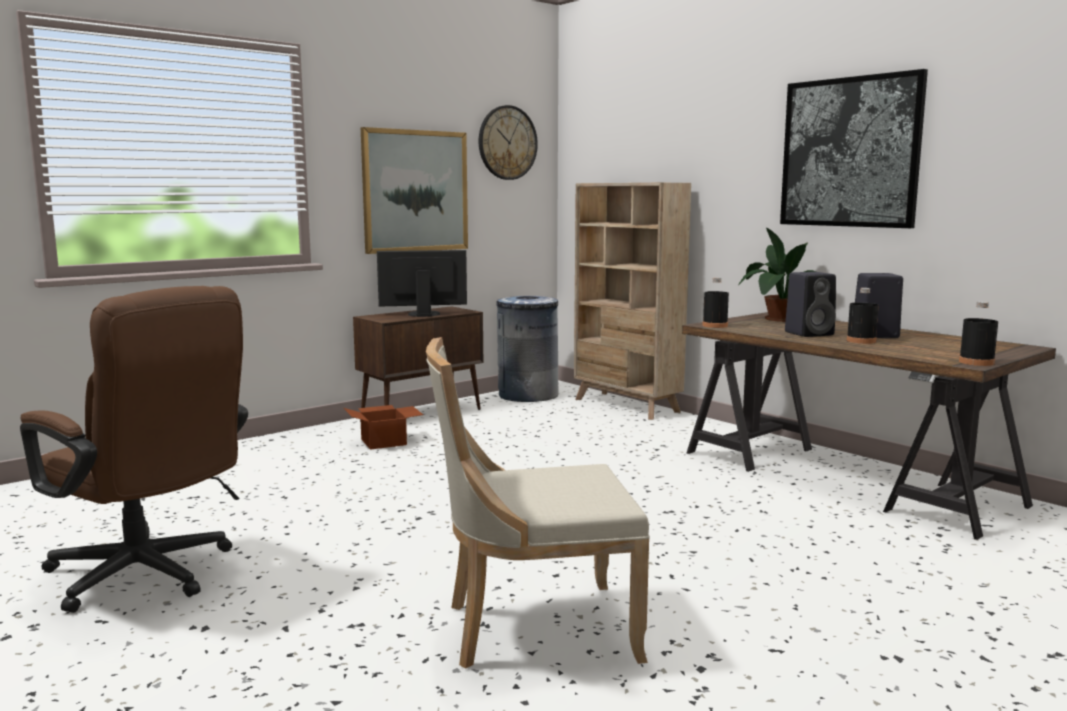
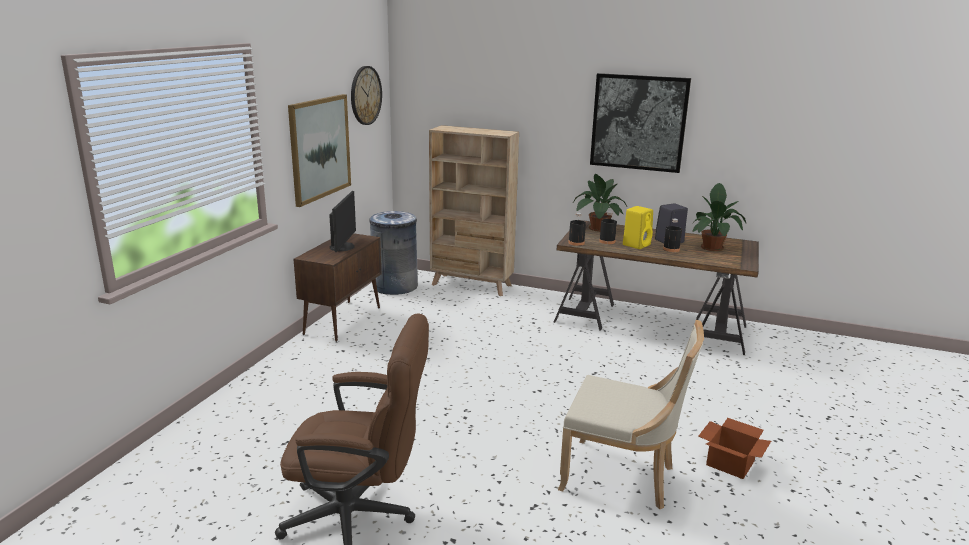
camera: 30 degrees left, 10 degrees up
cardboard box [344,405,423,450] -> cardboard box moved to [699,418,771,479]
monitor [377,250,467,317] -> monitor turned 135 degrees clockwise [329,191,356,252]
beige chair [426,337,650,669] -> beige chair turned 120 degrees counterclockwise [558,320,704,509]
black speaker [785,272,836,337] -> yellow speaker [623,206,653,249]
black bottle [959,302,998,366] -> black bottle moved to [599,211,617,244]
none -> potted plant [690,183,746,251]

